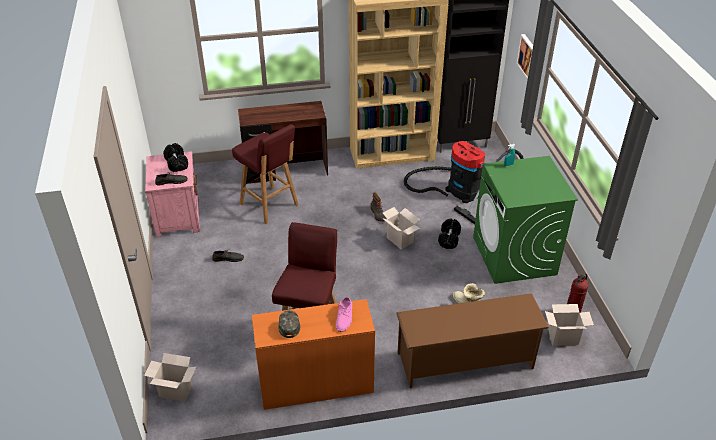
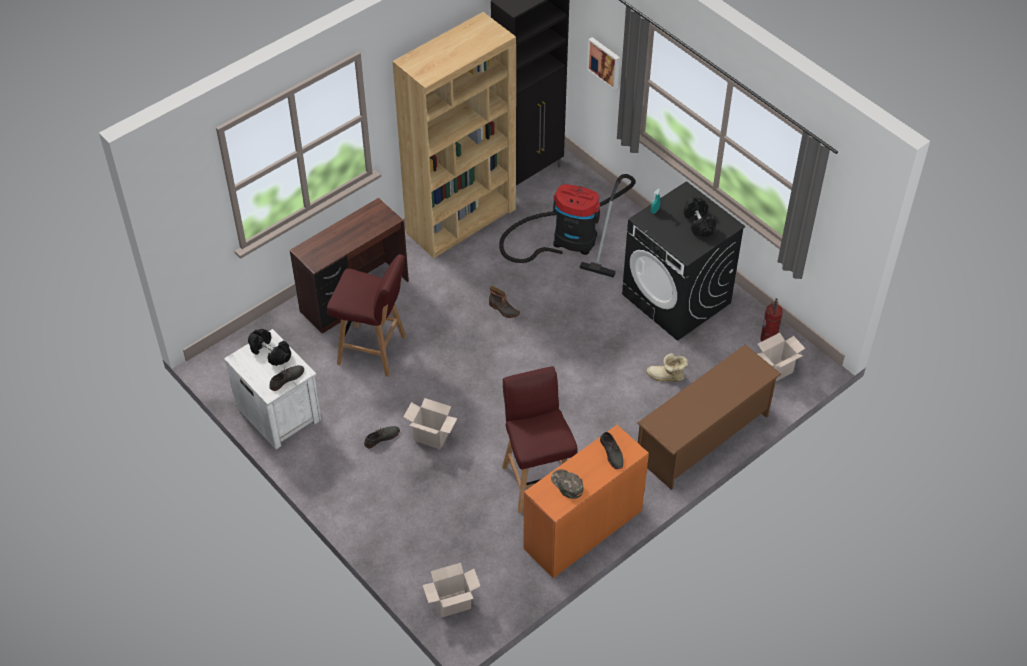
camera: 30 degrees left, 10 degrees up
pink nightstand [145,151,200,237] -> white nightstand [224,329,321,450]
pink shoe [336,297,352,332] -> grey shoe [600,432,624,469]
cardboard box [383,207,420,250] -> cardboard box moved to [403,398,457,450]
black dumbbell [438,218,461,249] -> black dumbbell moved to [684,197,716,237]
green washing machine [473,156,578,284] -> black washing machine [622,181,745,341]

